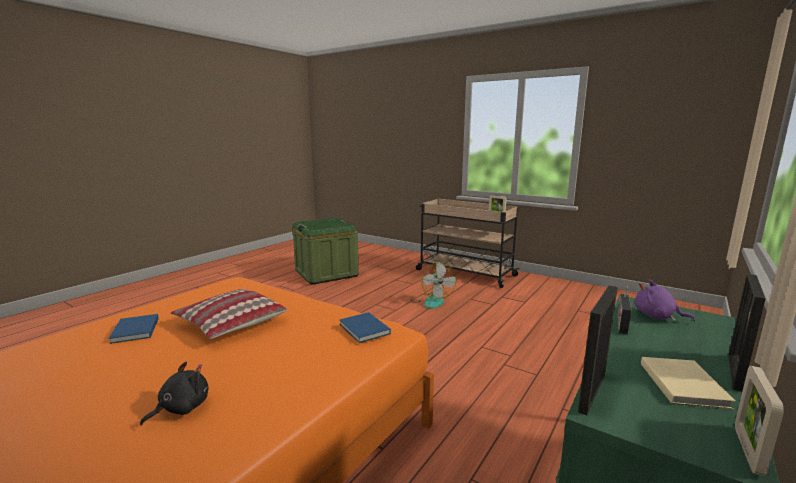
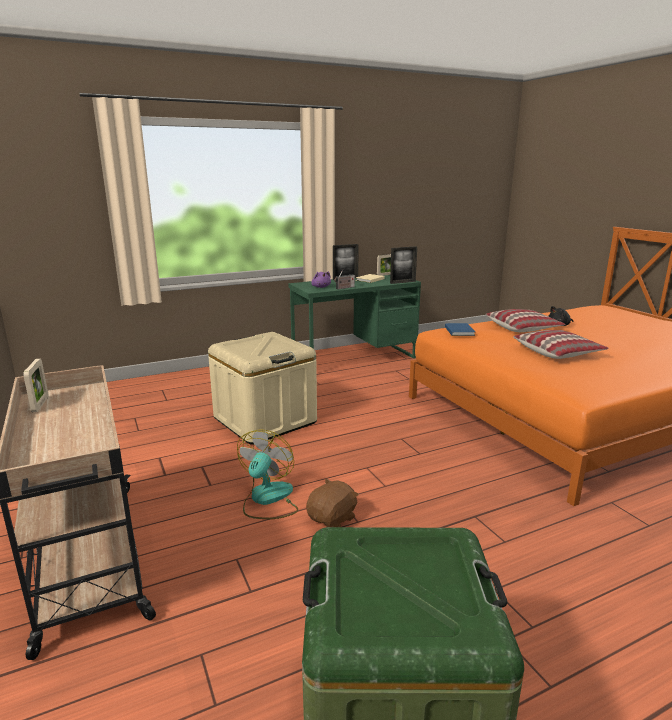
camera: 150 degrees left, 5 degrees up
blue book [108,314,159,344] -> none
none -> beige storage box [208,332,317,445]
none -> brown plush toy [306,479,359,527]
none -> pillow [485,309,565,332]

